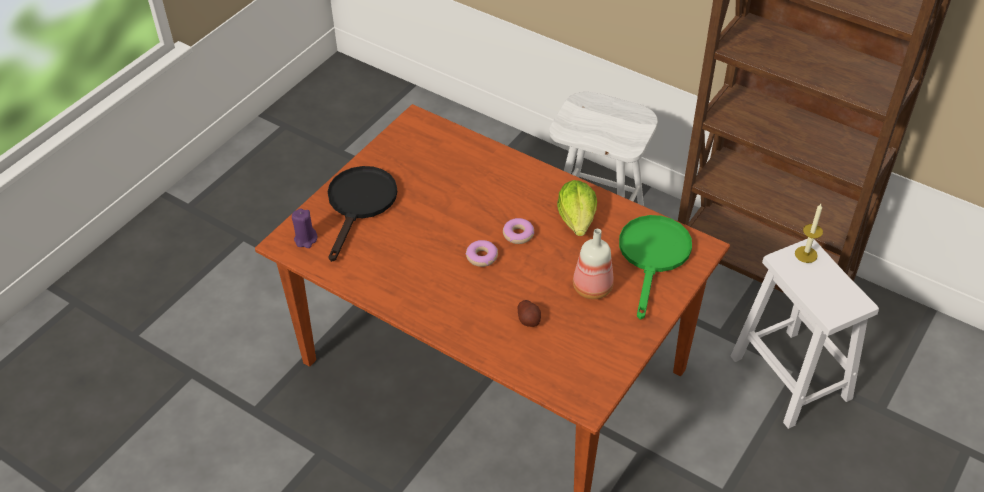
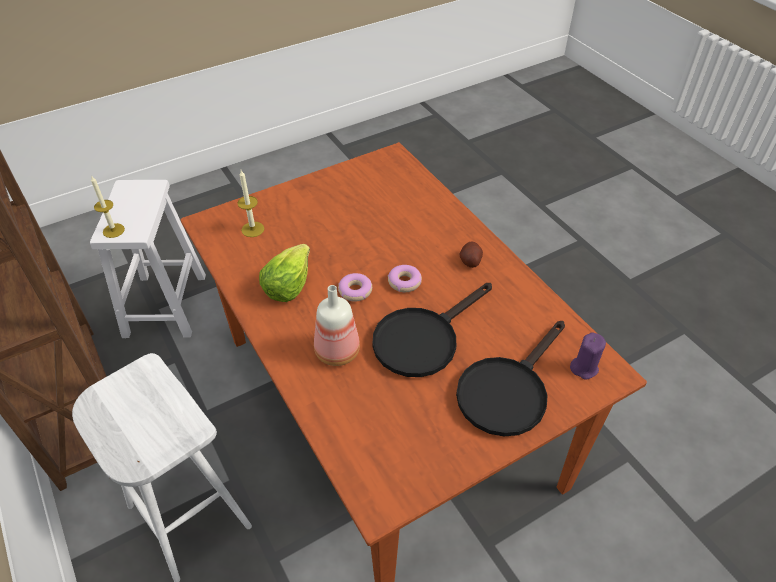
camera: 155 degrees left, 0 degrees up
potato [517,300,541,327] -> potato moved to [460,241,483,268]
bottle [573,229,614,299] -> bottle moved to [314,285,360,366]
green frying pan [619,215,692,320] -> candle [237,170,264,237]
none -> black frying pan [372,283,492,377]

